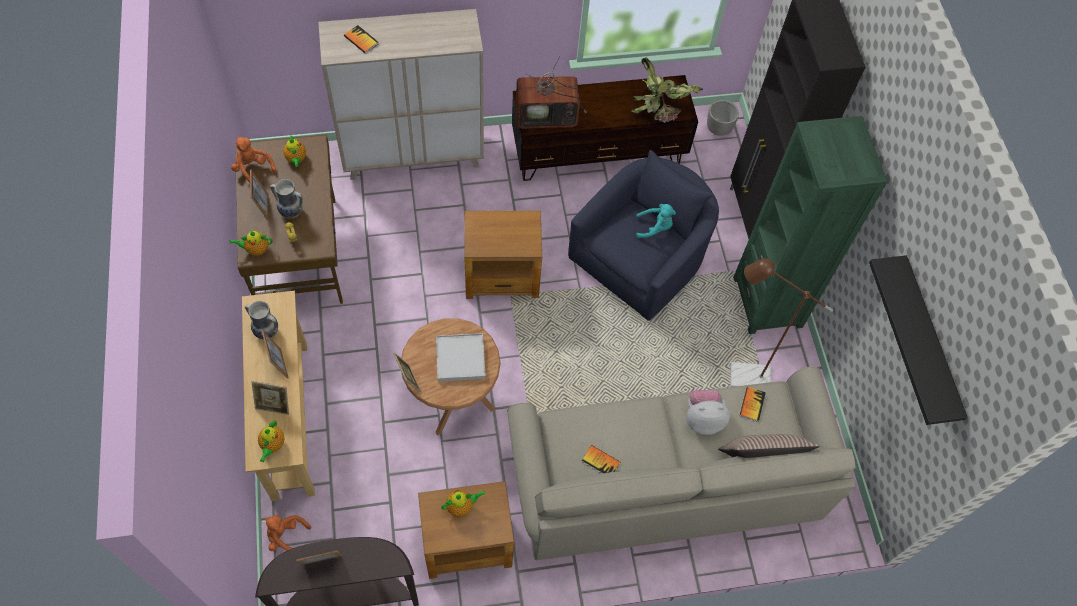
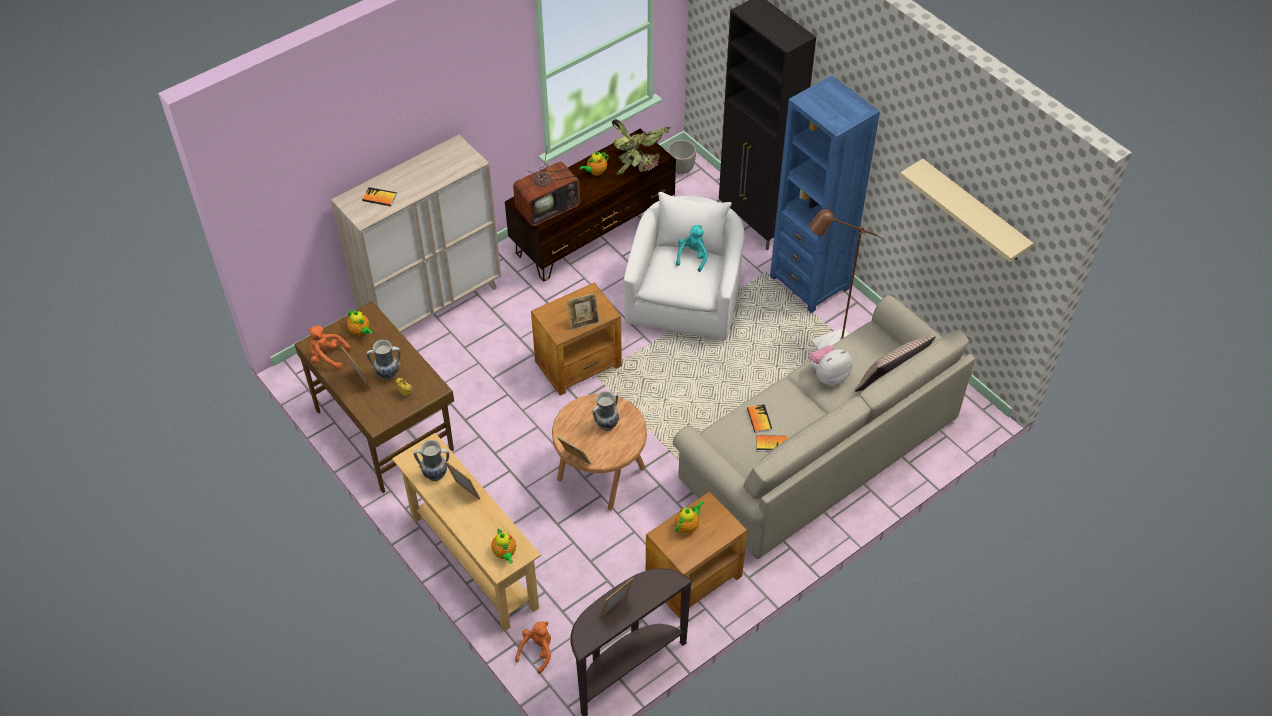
camera: 25 degrees left, 10 degrees down
teapot [230,231,273,255] -> teapot moved to [579,151,609,176]
picture frame [252,381,289,415] -> picture frame moved to [567,293,600,330]
orange plush toy [264,515,311,551] -> orange plush toy turned 135 degrees clockwise [515,621,551,674]
white tray [436,333,486,382] -> vase [592,391,619,431]
blue armchair [568,150,719,321] -> white armchair [624,192,745,340]
turquoise plush toy [636,204,676,238] -> turquoise plush toy turned 45 degrees counterclockwise [676,225,708,272]
green bookcase [733,116,887,334] -> blue bookcase [770,75,880,313]
book [740,387,766,422] -> book moved to [747,404,772,433]
black shelf [869,255,967,425] -> beige shelf [900,159,1034,262]

